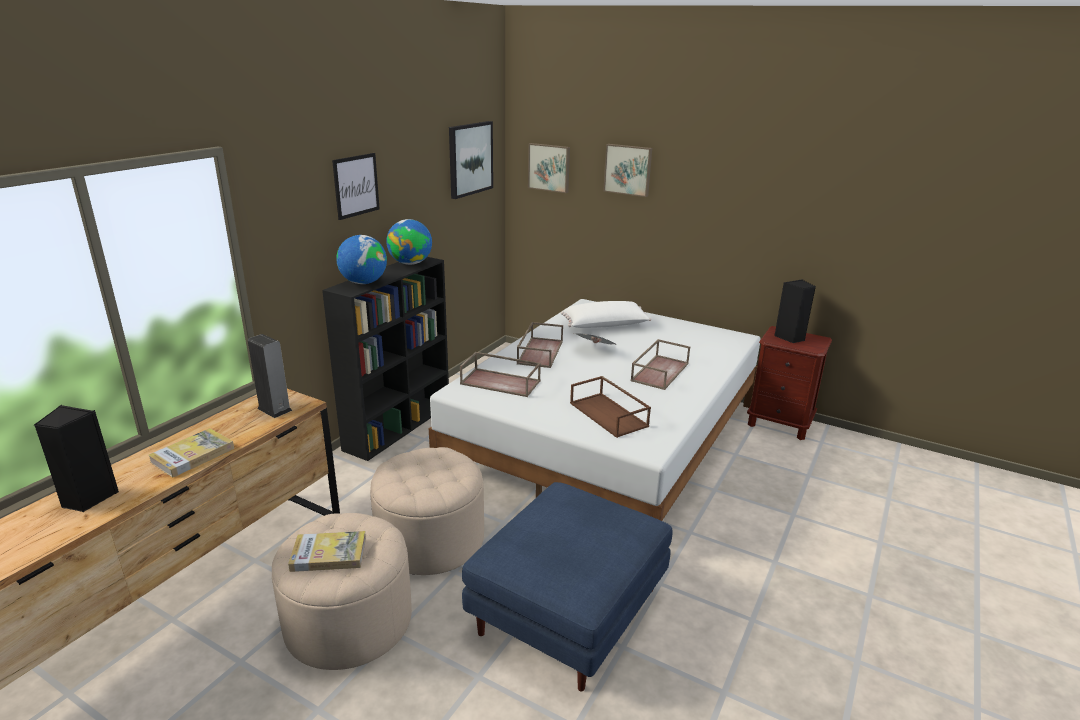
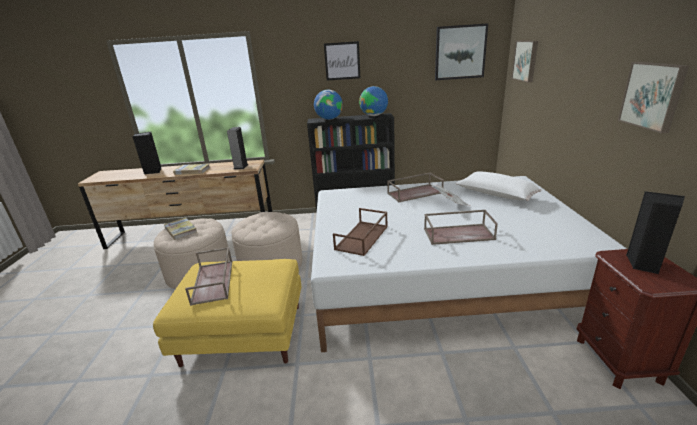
camera: 60 degrees right, 0 degrees up
brown tray [460,352,541,397] -> brown tray moved to [185,247,232,306]
blue ottoman [462,482,673,692] -> yellow ottoman [153,259,301,367]
picture [603,144,652,197] -> picture moved to [618,62,689,133]

